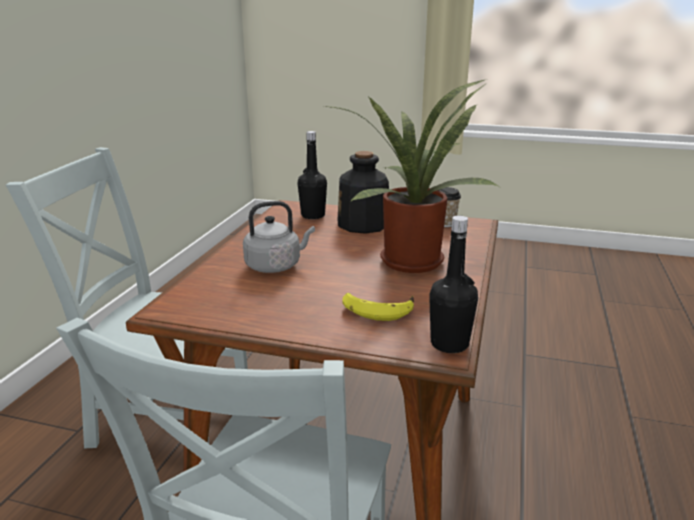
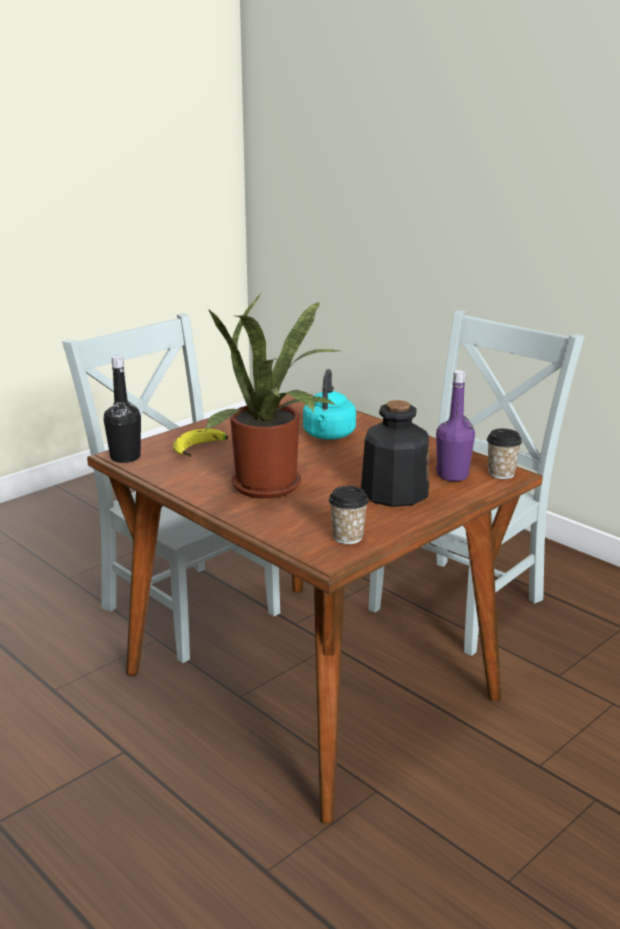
camera: 120 degrees right, 0 degrees up
grey kettle [243,201,315,273] -> turquoise kettle [303,369,356,439]
black bottle [297,131,327,219] -> purple bottle [436,370,475,481]
none -> cup [487,429,522,479]

